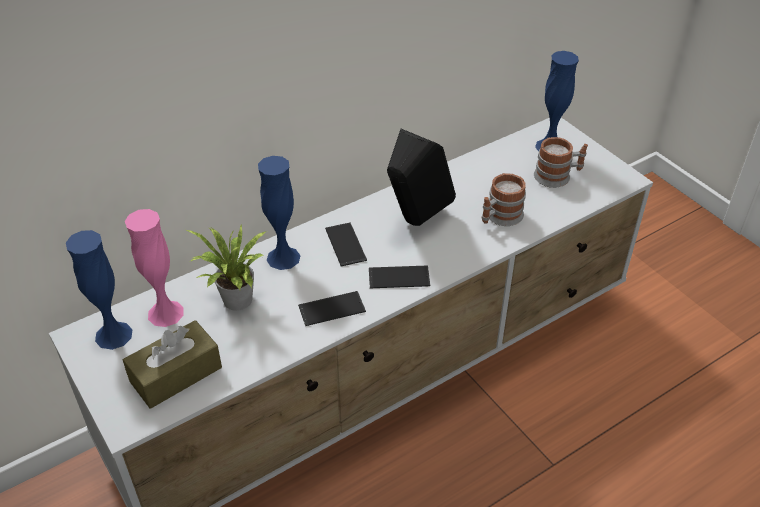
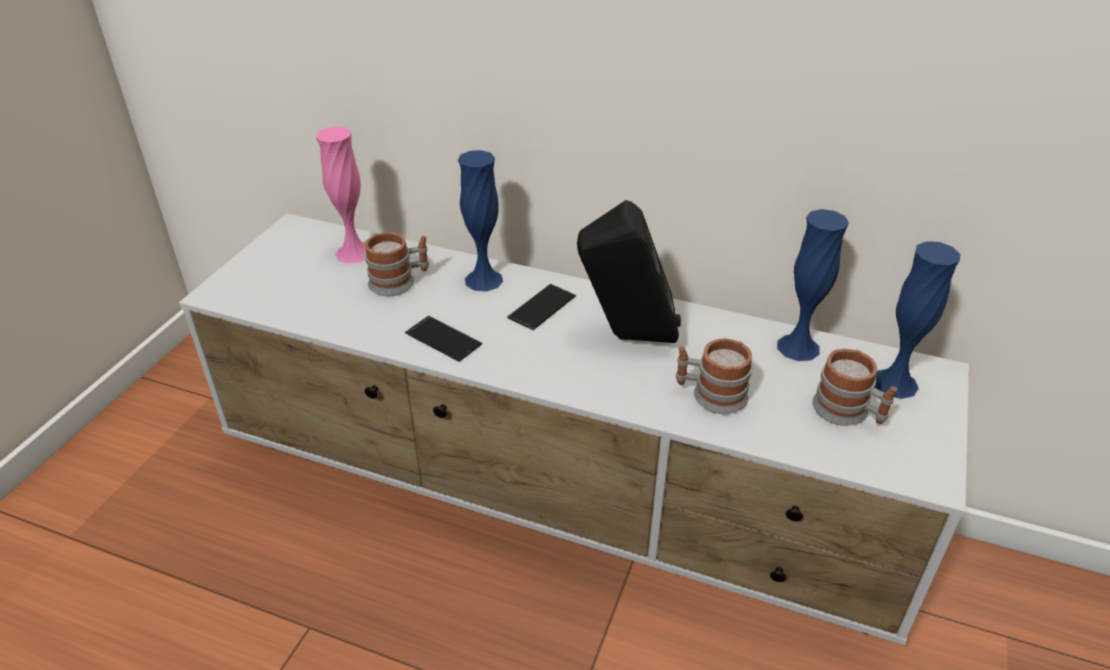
camera: 55 degrees right, 5 degrees down
blue vase [66,230,132,350] -> blue vase moved to [777,209,849,361]
brown tissue box [123,320,222,409] -> none
potted plant [186,224,268,311] -> mug [365,232,429,296]
phone [369,265,430,288] -> none

